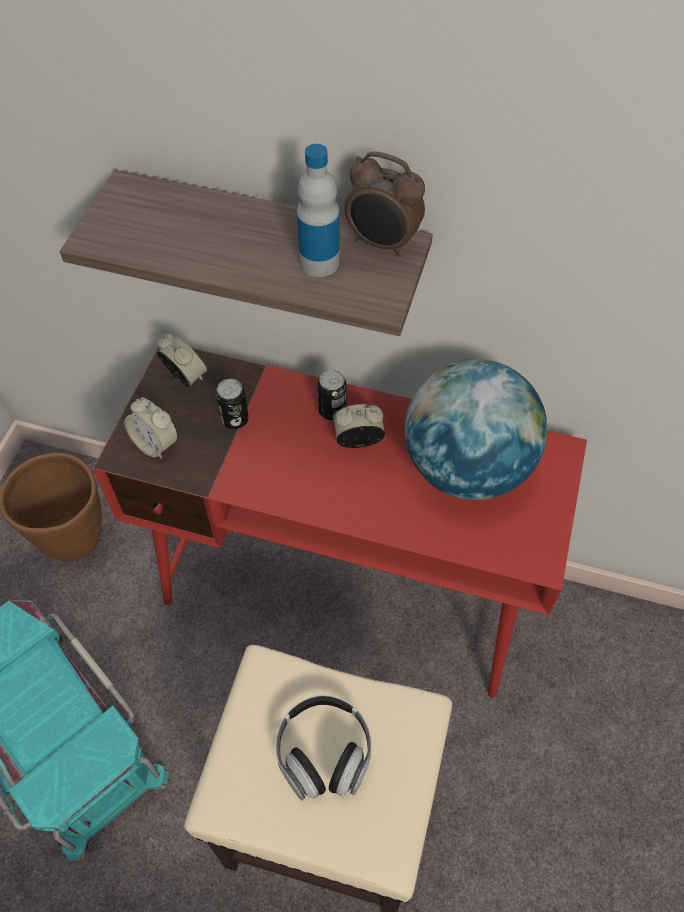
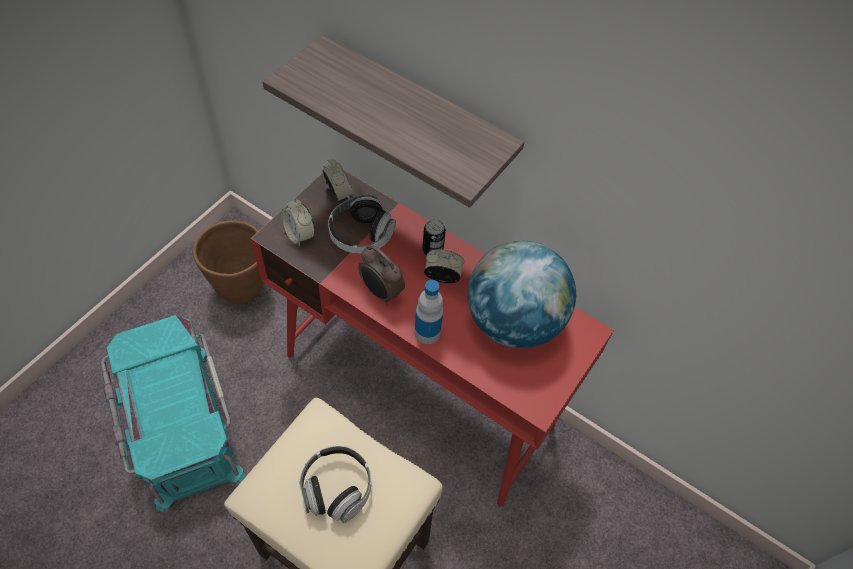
camera: 15 degrees right, 0 degrees up
can [216,379,249,429] -> headphones [328,194,396,254]
bottle [297,144,340,277] -> bottle moved to [414,280,443,344]
alarm clock [344,151,425,256] -> alarm clock moved to [358,245,405,305]

